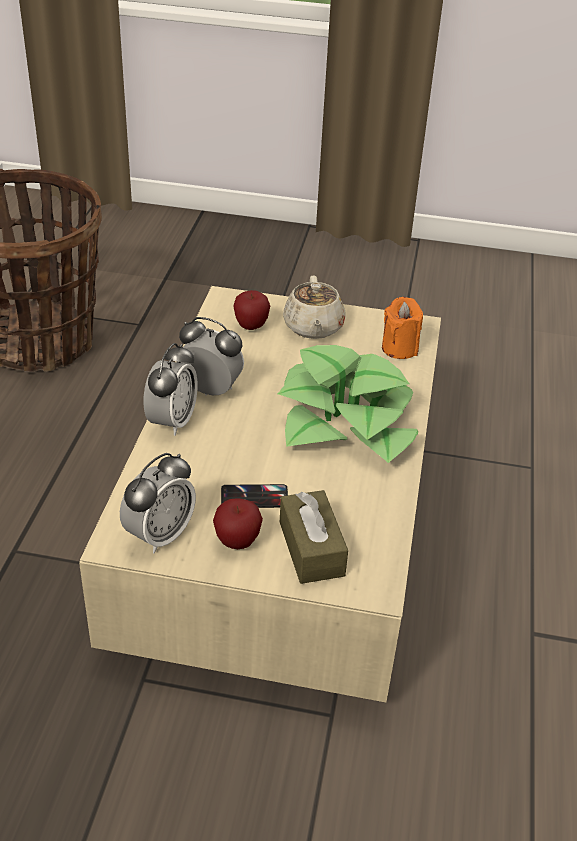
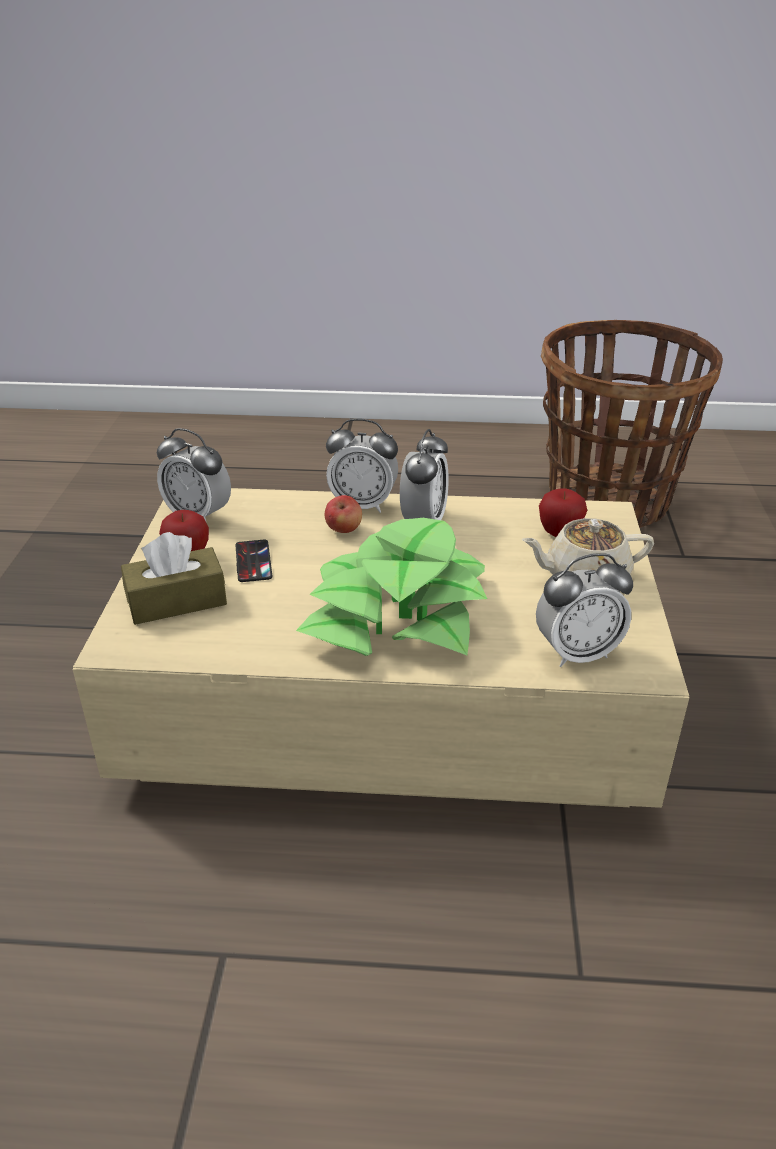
camera: 85 degrees right, 5 degrees down
orange candle [382,297,423,359] -> alarm clock [536,553,633,667]
none -> apple [325,495,362,533]

